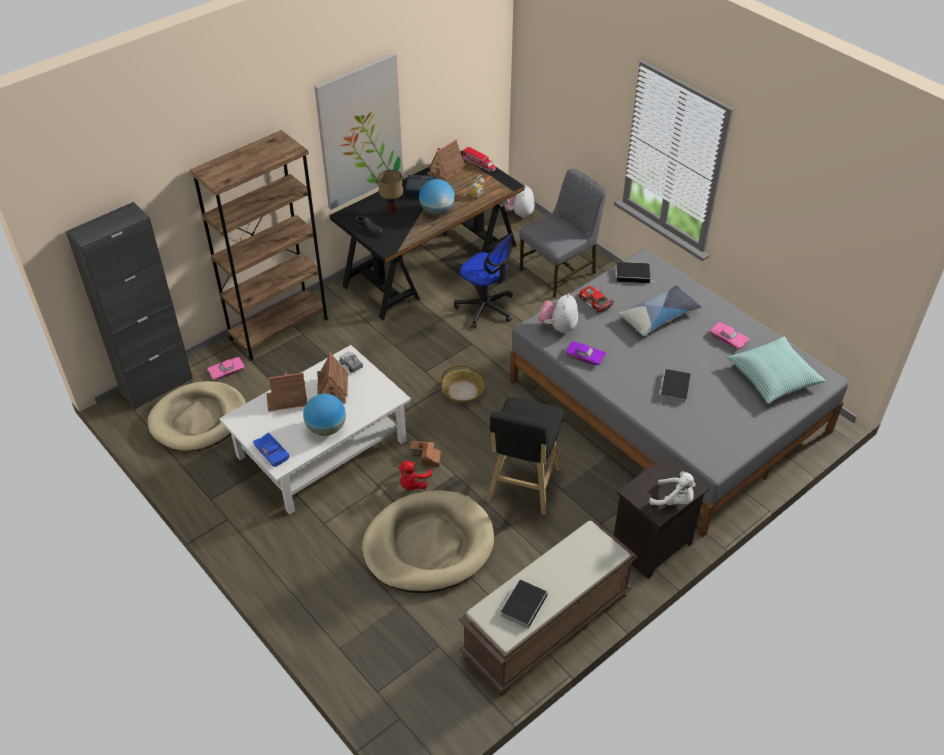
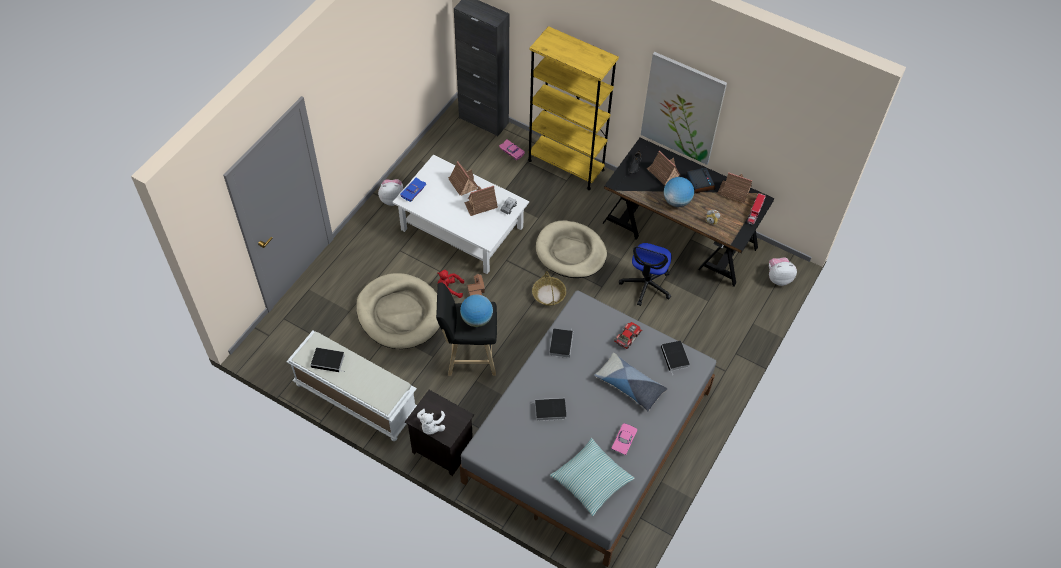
camera: 70 degrees right, 10 degrees up
beige dog bed [148,381,246,451] -> beige dog bed moved to [536,221,607,278]
brown bookcase [189,130,329,361] -> yellow bookcase [528,26,619,190]
globe [303,393,346,436] -> globe moved to [460,294,493,327]
table lamp [378,170,403,214] -> toy house [646,151,681,186]
brown bench [458,519,638,696] -> white bench [286,331,417,441]
grey chair [519,169,606,298] -> none
plush toy [539,293,578,333] -> plush toy moved to [378,179,404,206]
purple toy car [566,341,607,365] -> book [549,328,573,358]

